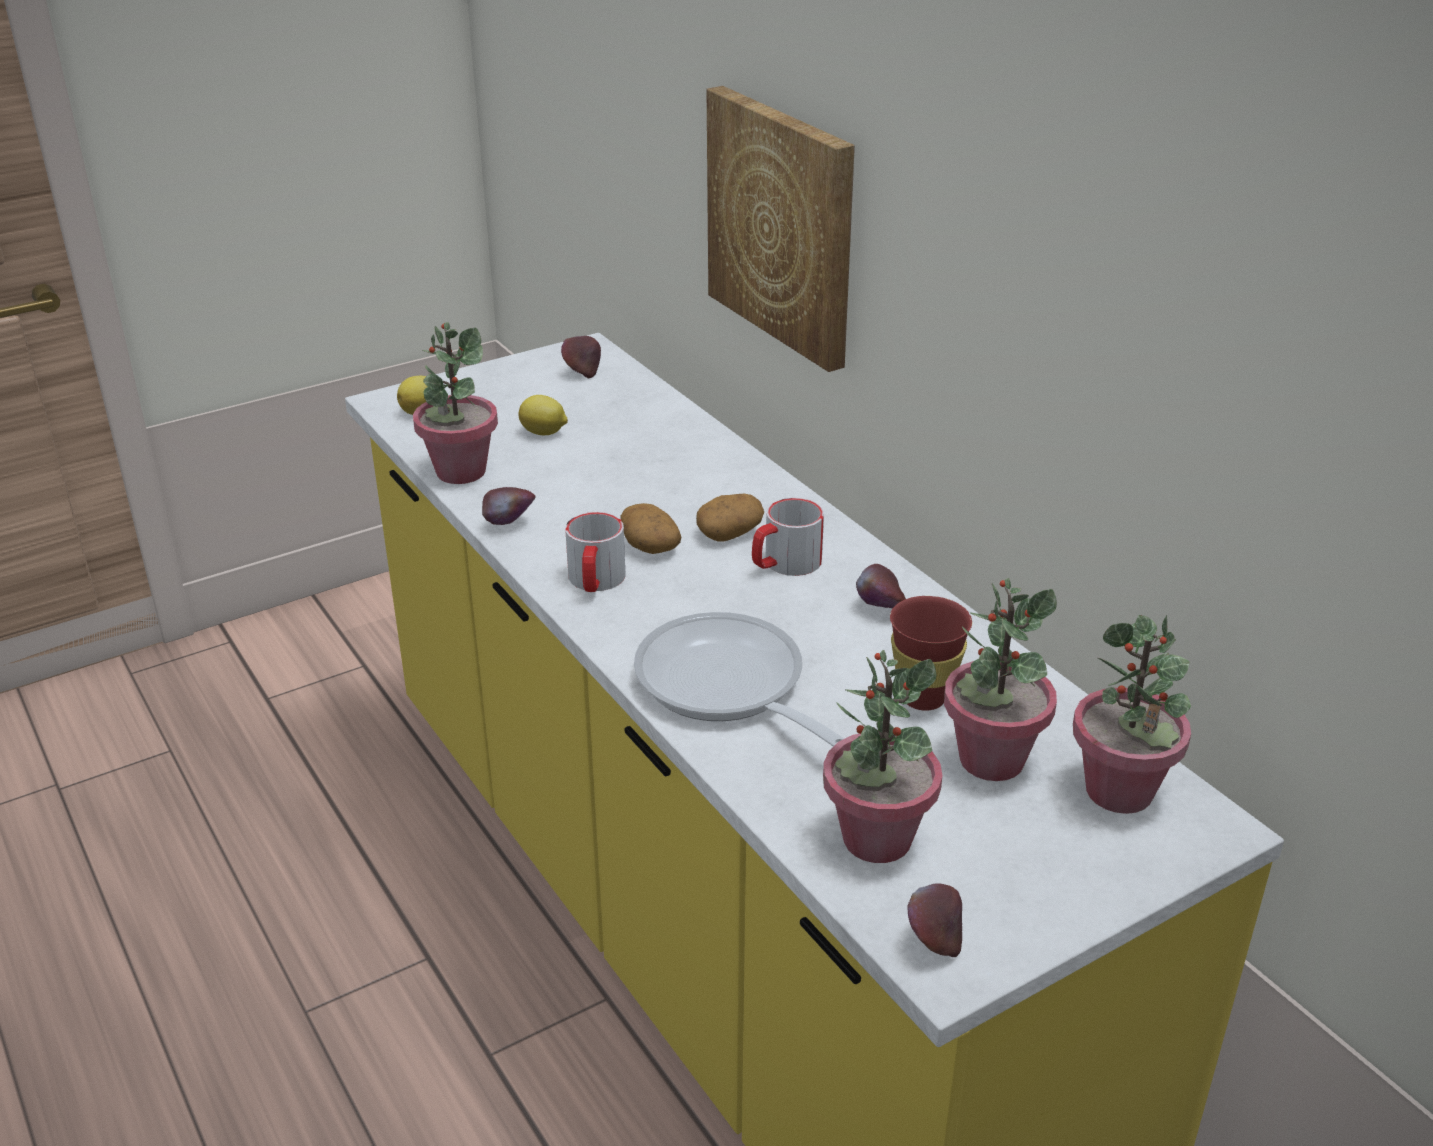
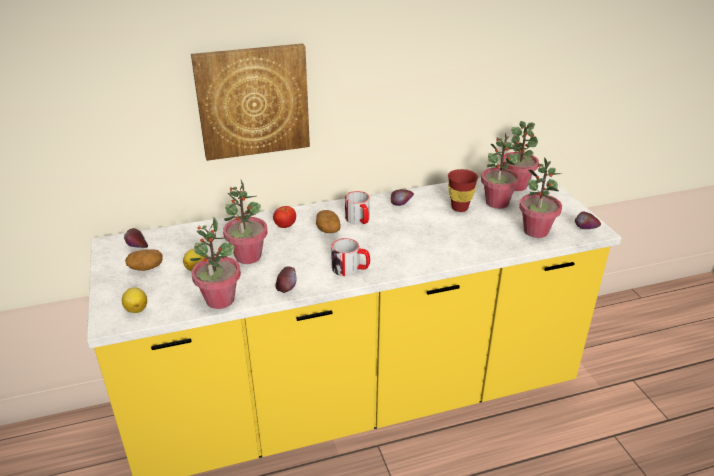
camera: 75 degrees left, 0 degrees up
potato [620,503,681,554] -> potato moved to [125,249,163,271]
frying pan [634,612,844,746] -> none
none -> potted plant [223,180,268,264]
none -> tomato [273,206,296,228]

